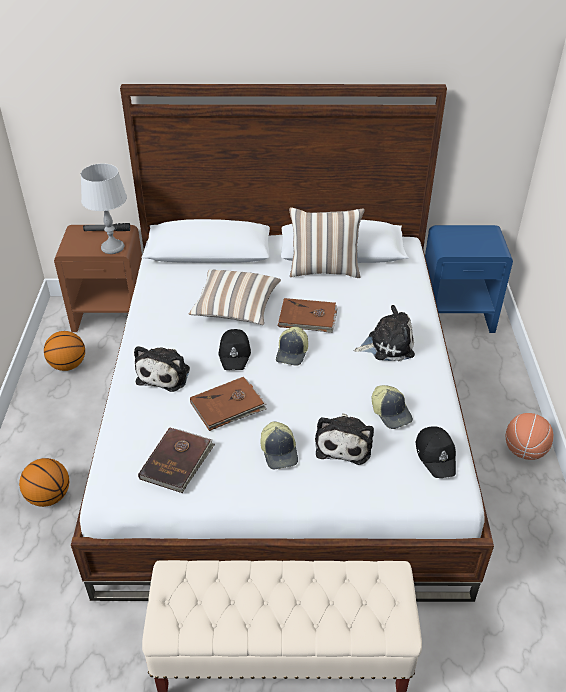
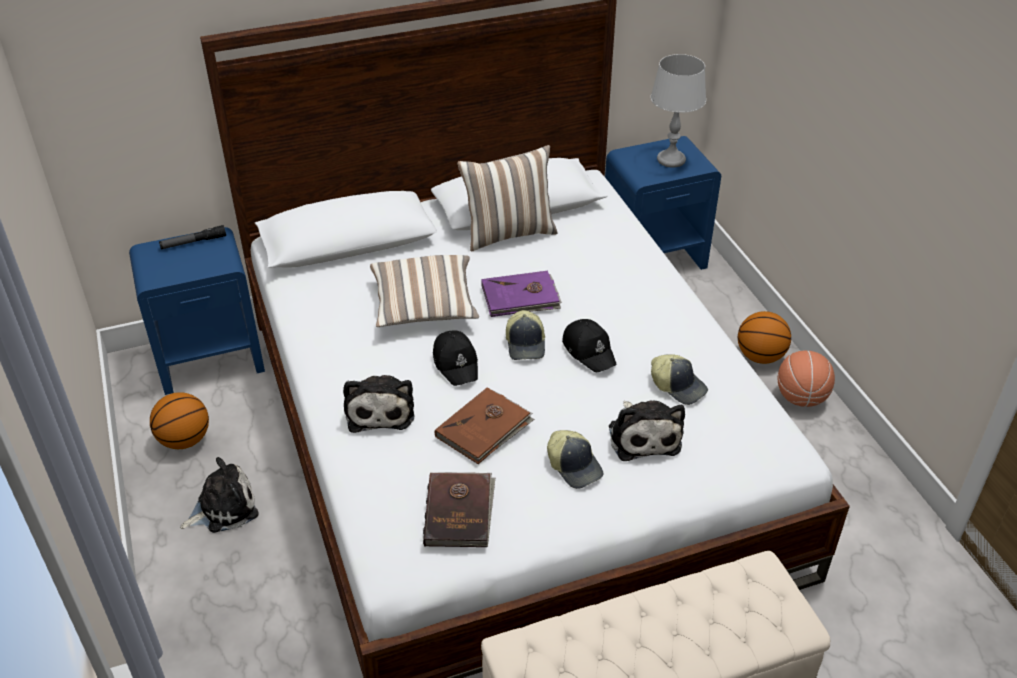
camera: 20 degrees left, 0 degrees up
basketball [19,458,69,507] -> basketball moved to [738,311,791,364]
brown nightstand [54,225,142,332] -> blue nightstand [129,227,265,395]
grey table lamp [81,164,127,254] -> grey table lamp moved to [651,54,706,168]
brown book [278,298,337,333] -> purple book [481,271,562,317]
plush toy [354,305,415,361] -> plush toy moved to [180,457,259,533]
black cap [416,426,456,478] -> black cap moved to [562,319,616,372]

